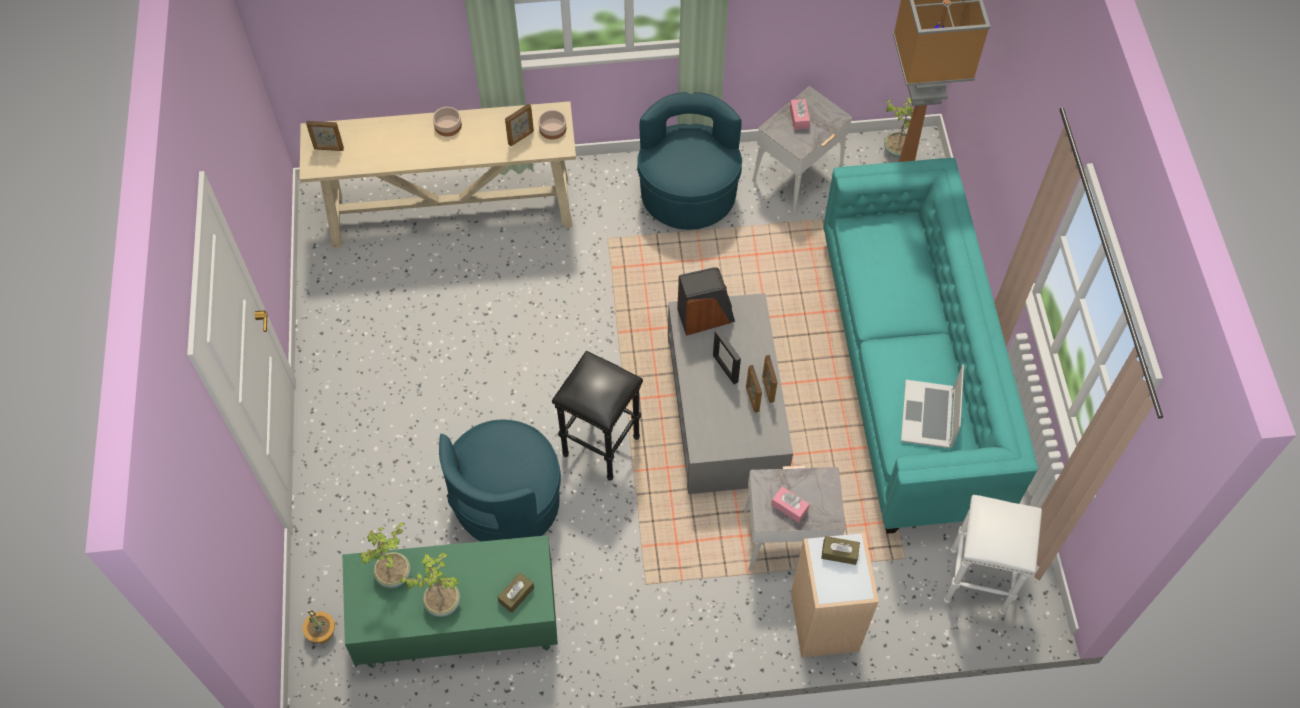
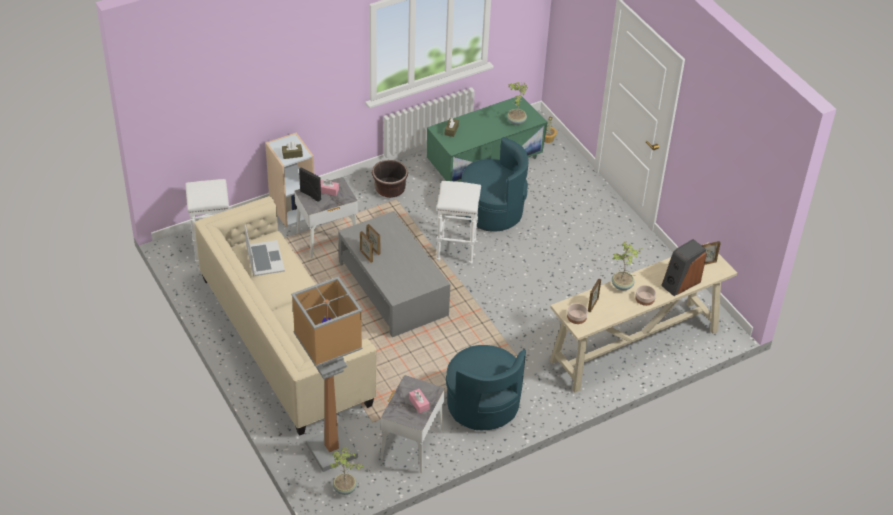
camera: 155 degrees right, 15 degrees down
potted plant [400,552,461,617] -> potted plant moved to [612,241,642,290]
turquoise armchair [439,420,561,541] -> turquoise armchair turned 75 degrees clockwise [461,137,529,232]
black stool [552,351,643,481] -> white stool [436,181,481,265]
speaker [677,267,735,336] -> speaker moved to [661,239,707,296]
picture frame [713,329,741,384] -> picture frame moved to [299,167,321,202]
turquoise sofa [824,158,1038,534] -> beige sofa [194,196,377,436]
none -> brown planter [372,160,408,198]

